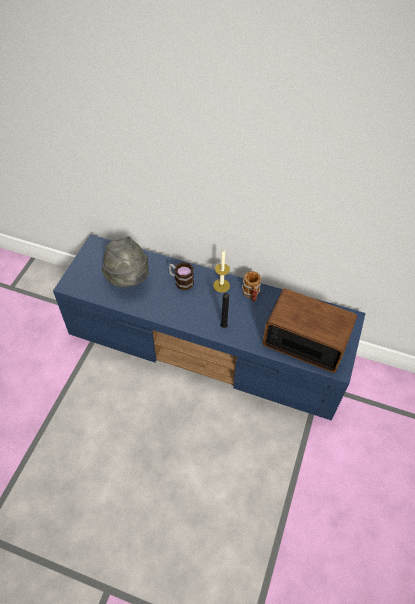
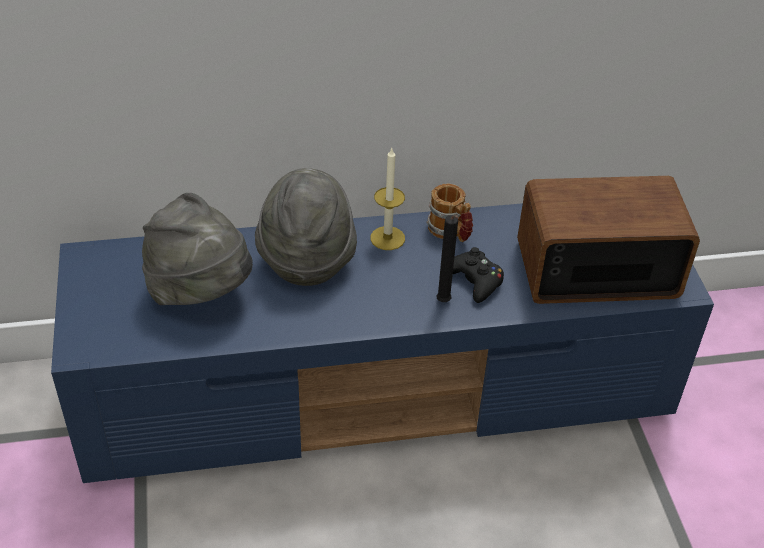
camera: 30 degrees left, 10 degrees down
mug [168,262,194,290] -> grey hat [255,168,357,286]
none -> black game controller [453,247,504,303]

